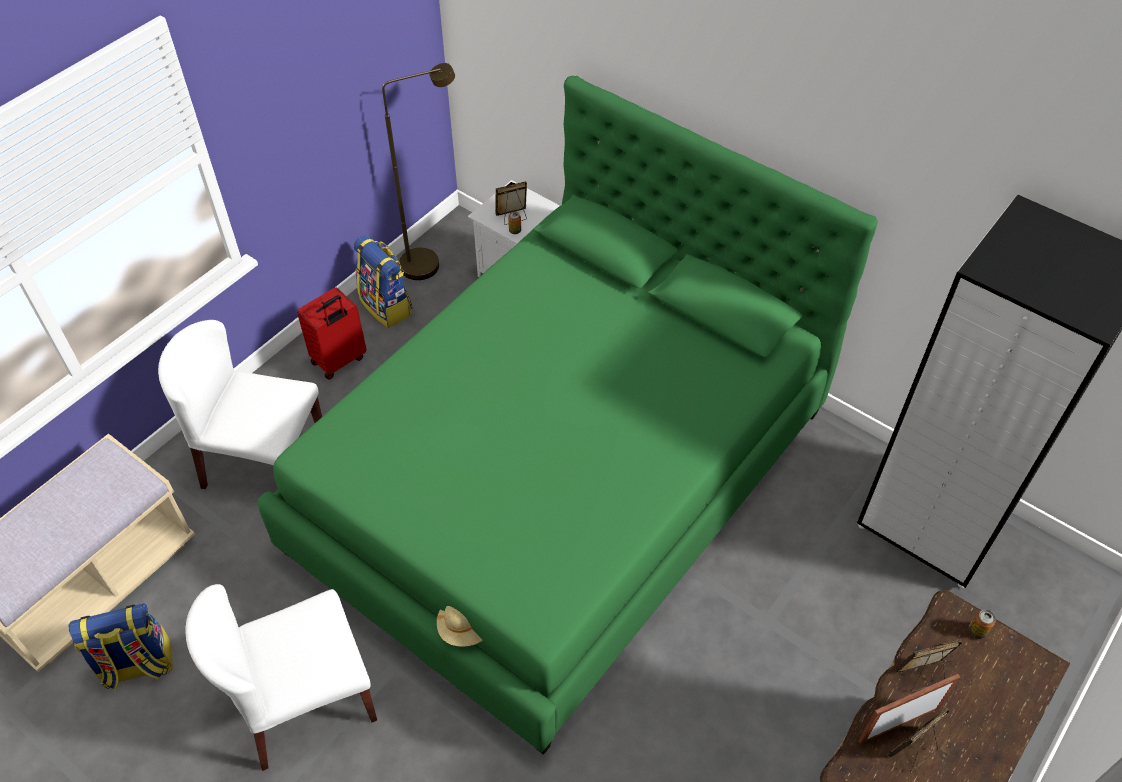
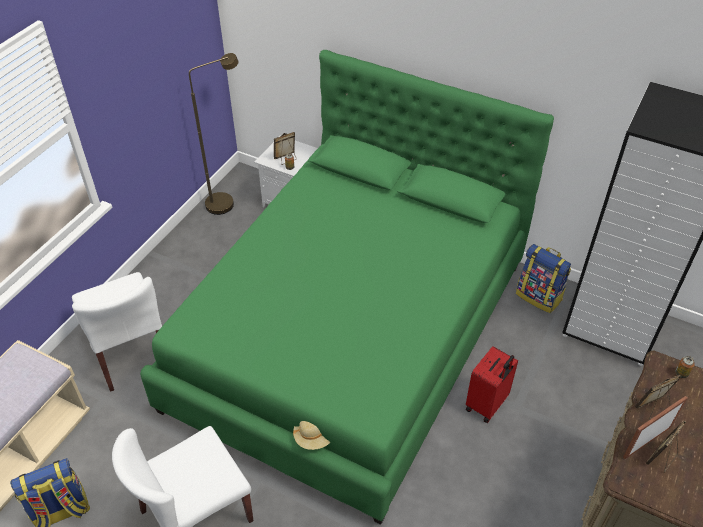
camera: 10 degrees left, 5 degrees down
white chair [158,320,322,489] -> white chair turned 120 degrees counterclockwise [72,272,162,392]
red suitcase [297,287,367,379] -> red suitcase moved to [466,346,518,423]
backpack [354,235,413,328] -> backpack moved to [516,244,571,313]

